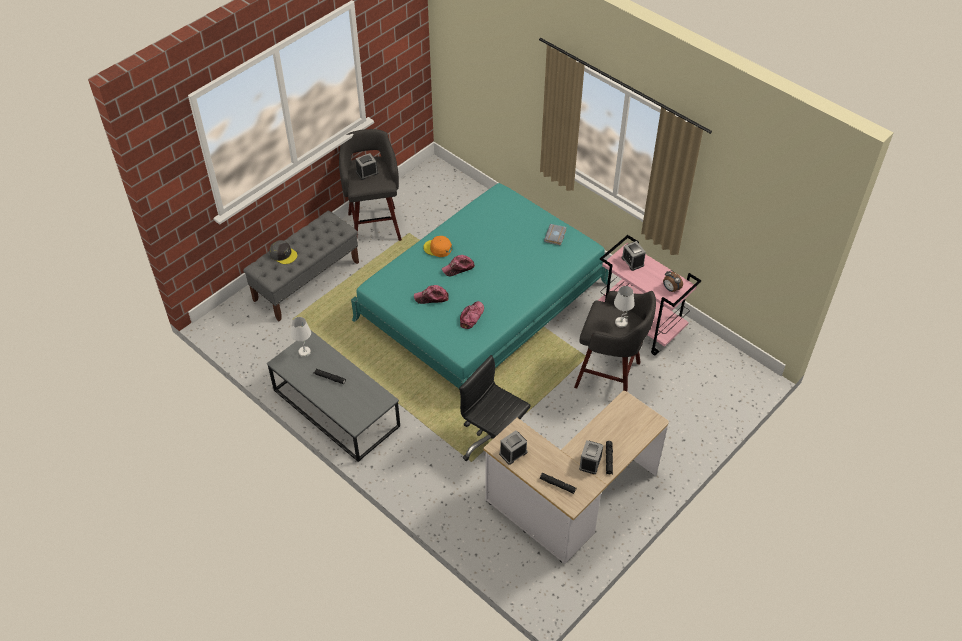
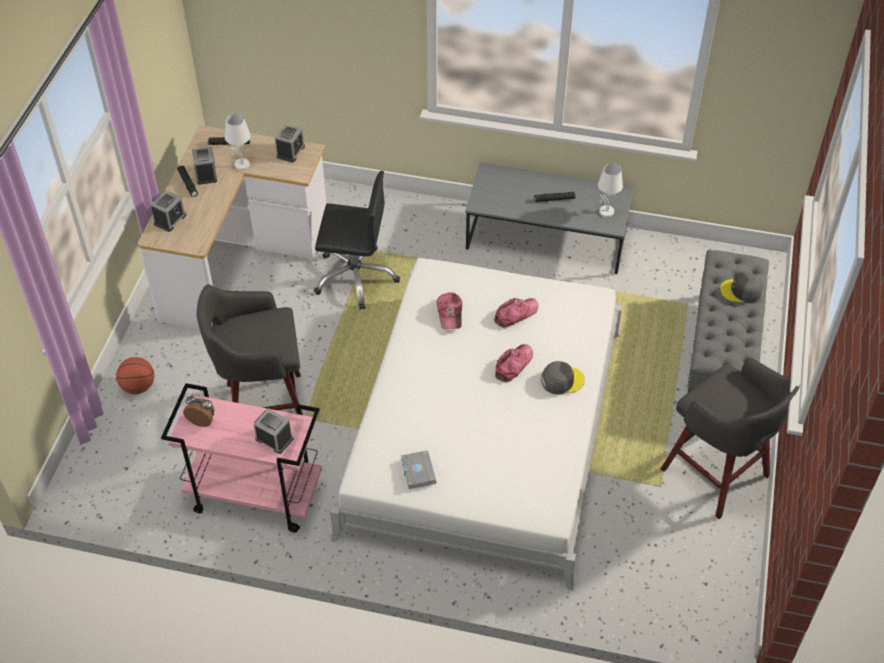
camera: 150 degrees right, 0 degrees up
turquoise bed [351,183,609,388] -> white bed [330,258,622,590]
alarm clock [356,153,379,180] -> alarm clock moved to [151,191,186,232]
orange cap [423,236,452,257] -> grey cap [541,361,585,395]
white table lamp [614,286,635,328] -> white table lamp moved to [225,113,251,170]
none -> basketball [116,357,154,394]

